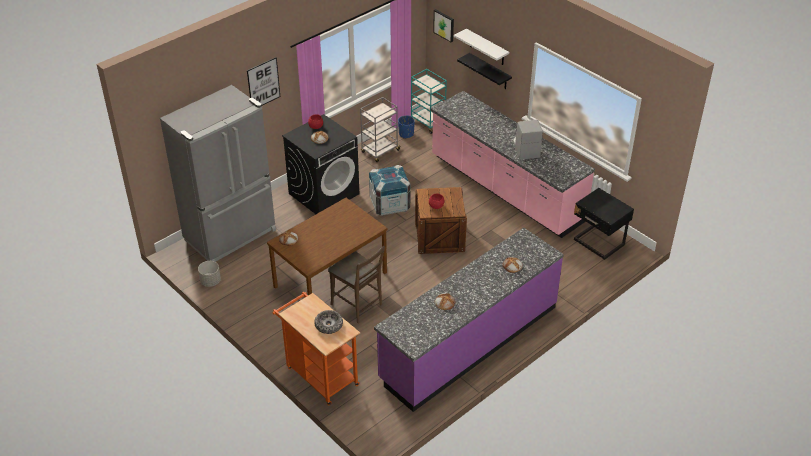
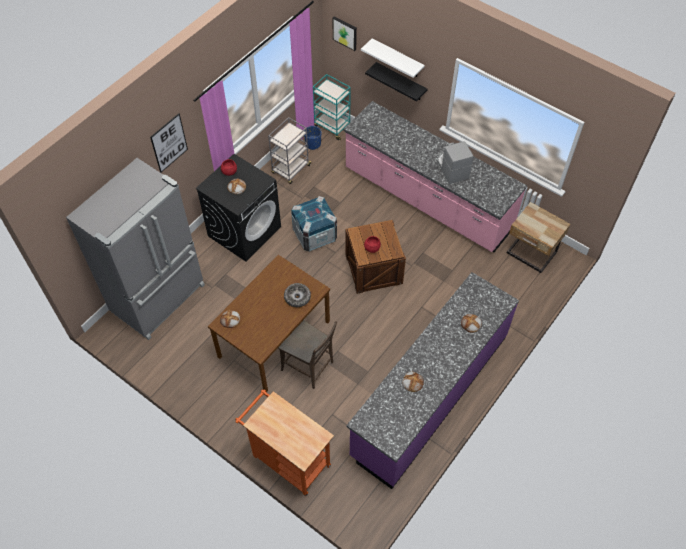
camera: 10 degrees left, 15 degrees up
grey planter [198,261,221,287] -> none
bowl [314,310,343,334] -> bowl moved to [284,283,311,307]
black nightstand [574,188,634,260] -> beige nightstand [507,202,570,273]

